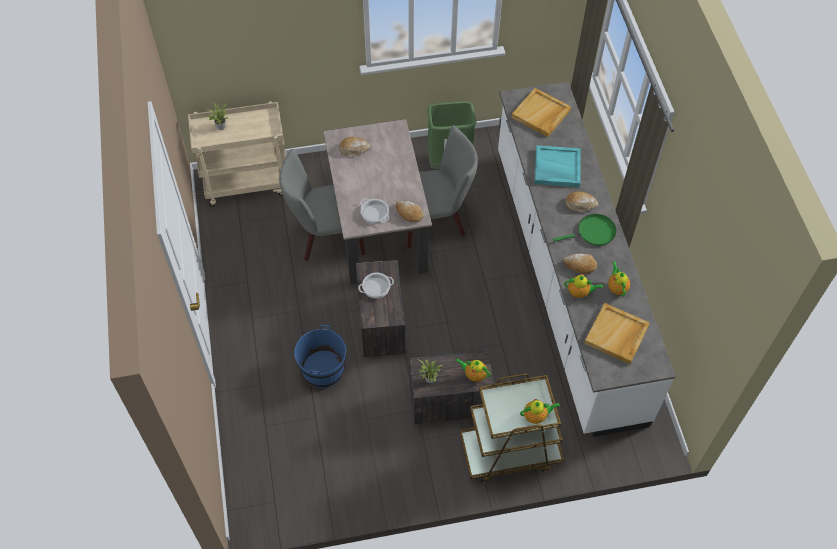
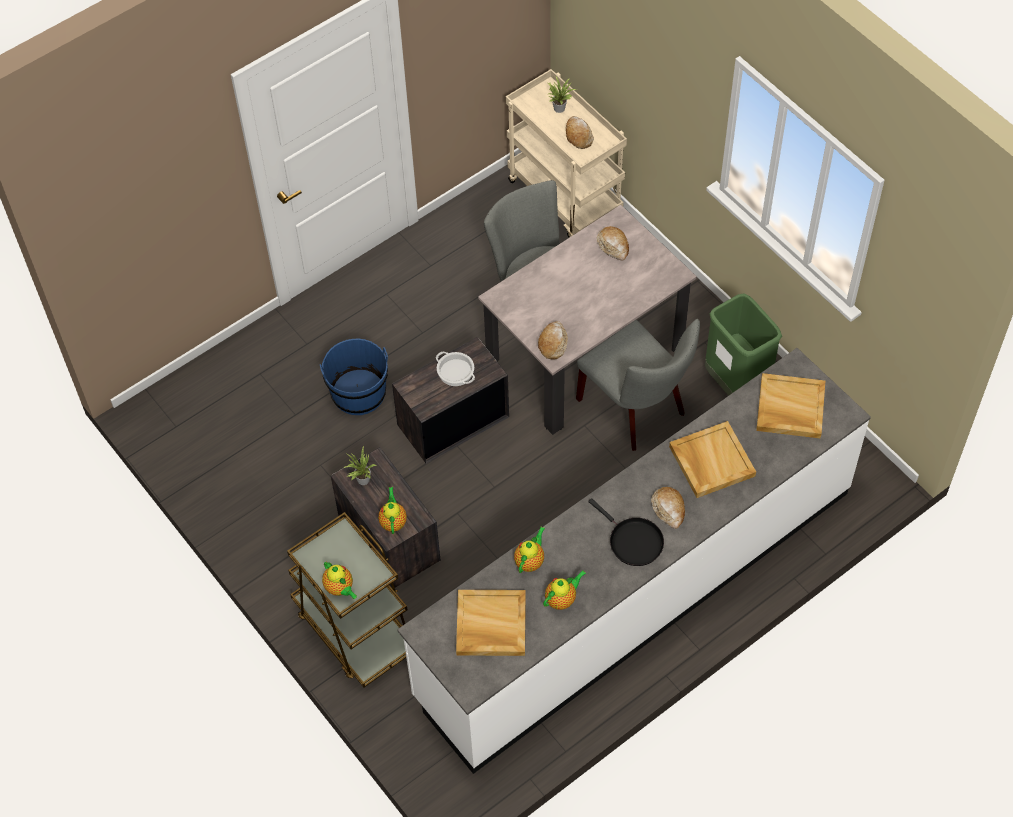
camera: 65 degrees right, 0 degrees up
cooking pot [360,198,390,224] -> none
turquoise tray [535,145,581,187] -> beige tray [669,421,756,498]
green frying pan [553,214,616,246] -> black frying pan [588,498,664,566]
bread [563,254,597,274] -> bread moved to [566,116,594,149]
teapot [564,274,603,298] -> teapot turned 135 degrees counterclockwise [514,526,545,573]

